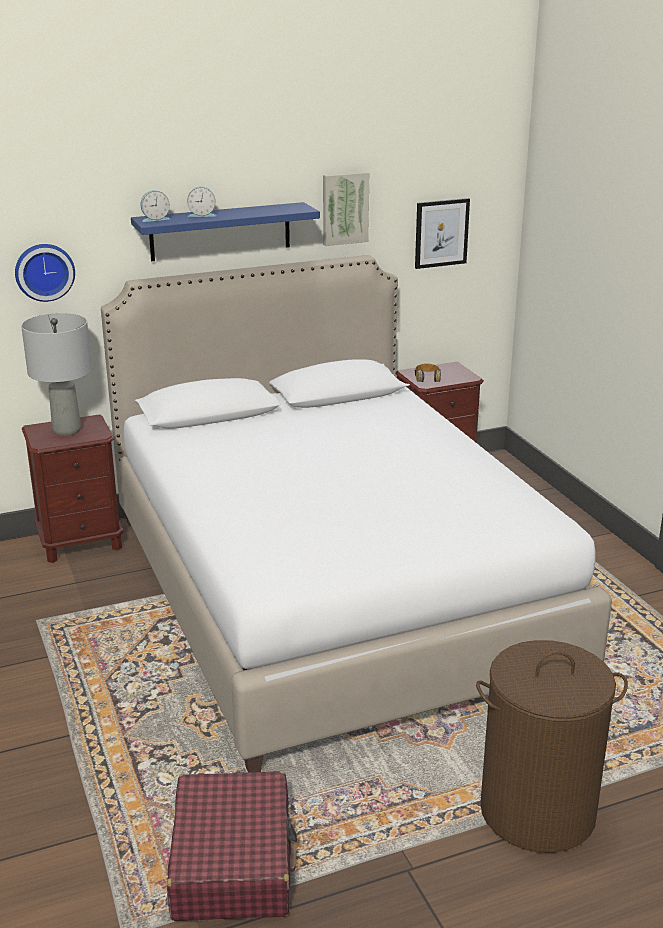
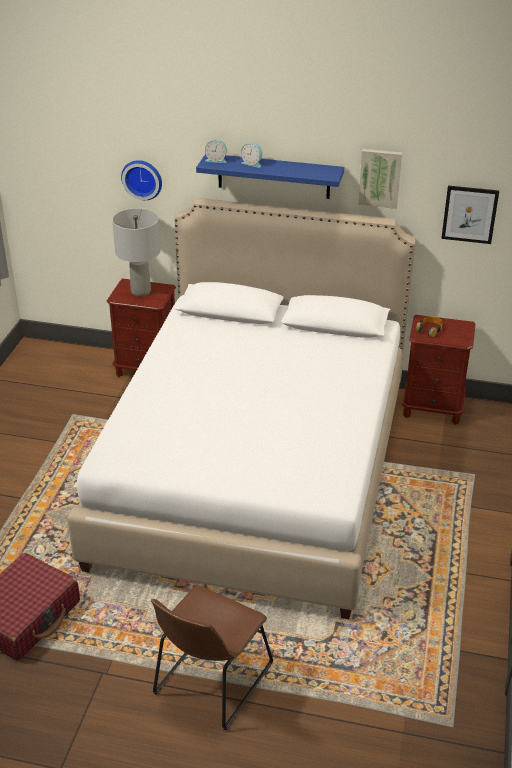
camera: 35 degrees right, 10 degrees up
brown laundry basket [476,640,628,853] -> brown chair [151,586,273,730]

